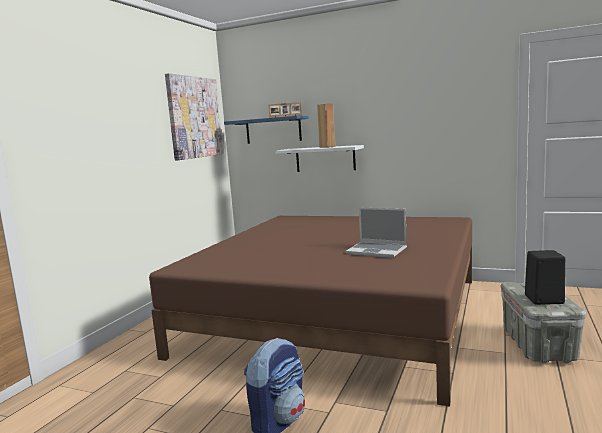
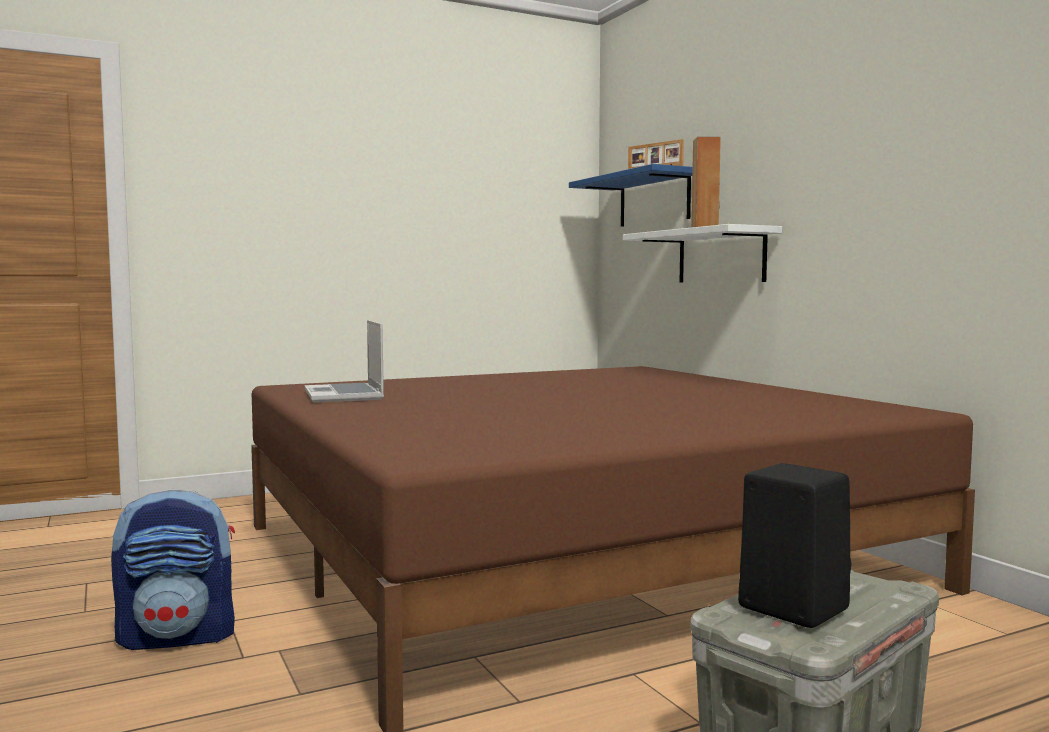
camera: 40 degrees right, 5 degrees down
picture [165,73,223,160] -> none
laptop [345,208,407,258] -> laptop moved to [305,320,384,403]

